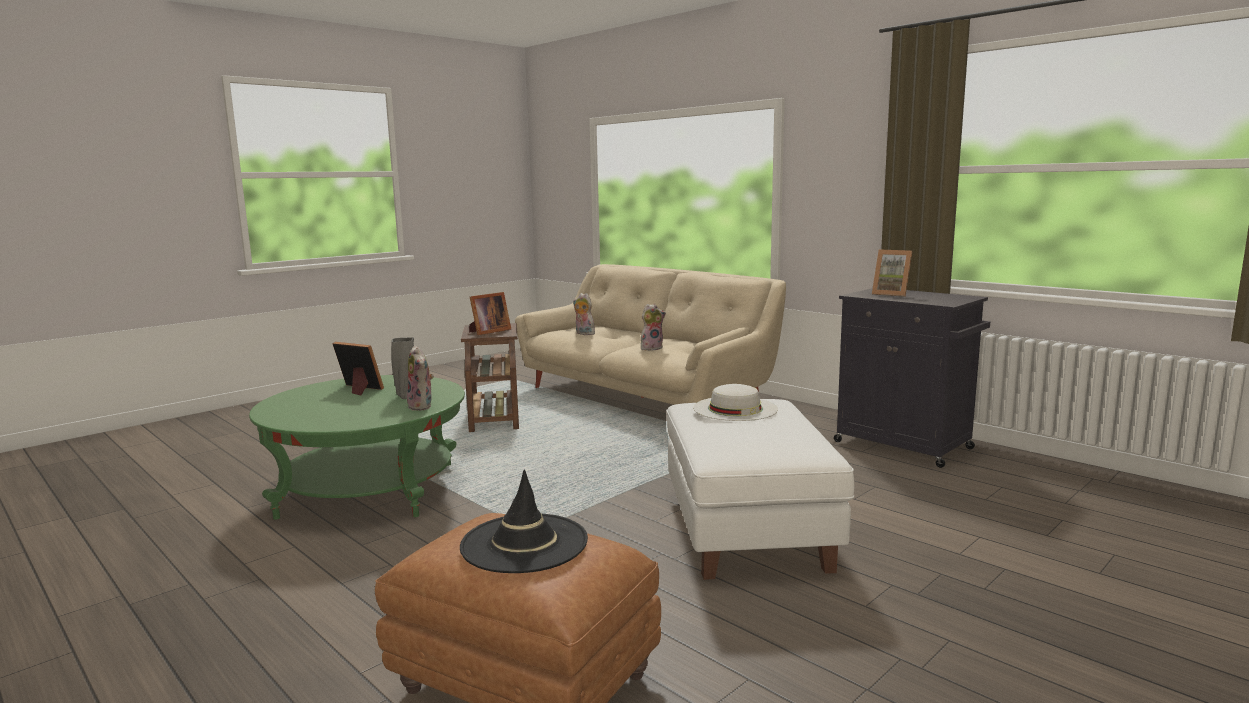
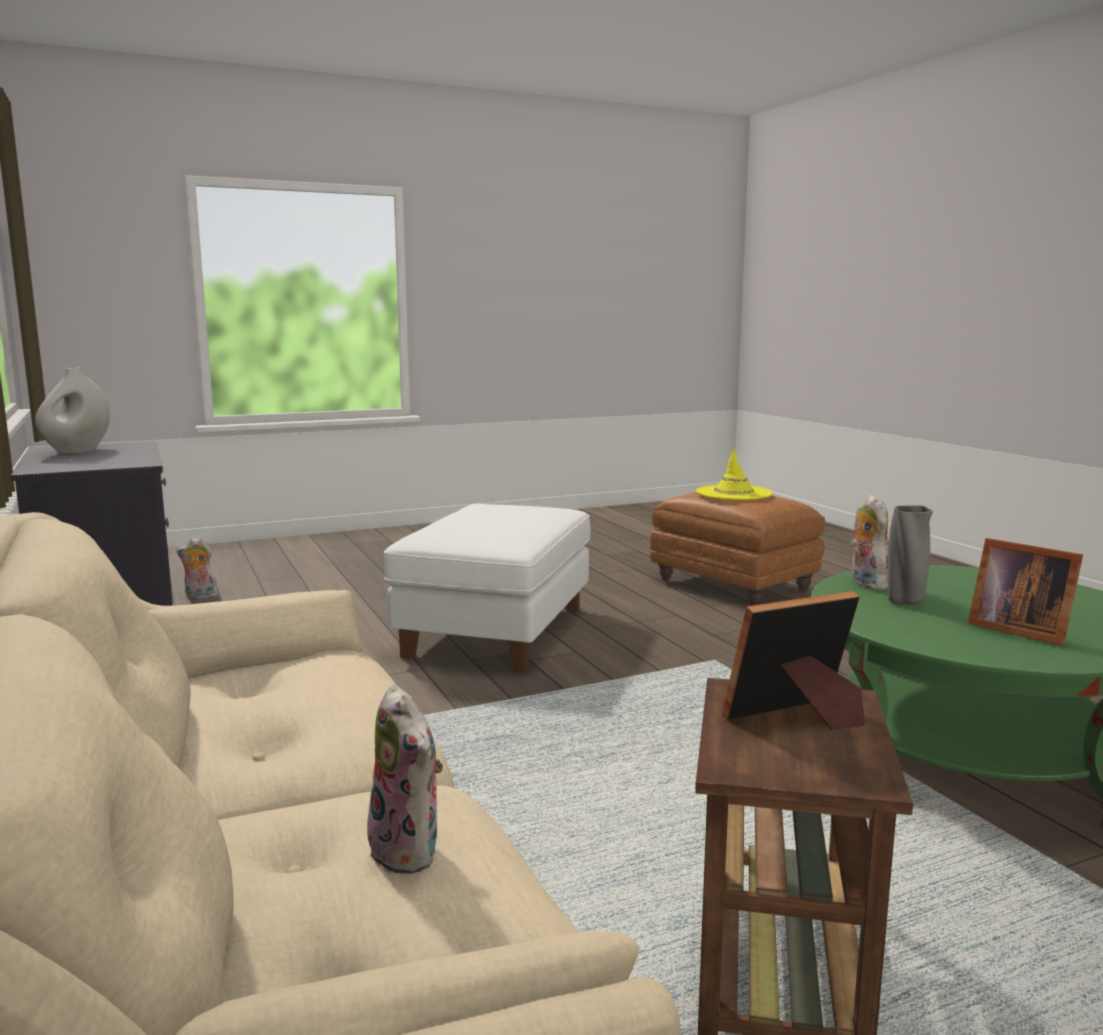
camera: 160 degrees left, 0 degrees up
black hat [460,470,588,573] -> yellow hat [696,448,773,500]
plush toy [641,304,666,350] -> plush toy moved to [177,537,218,599]
white hat [693,384,778,421] -> none
picture frame [872,249,912,297] -> none
none -> white vase [35,367,110,454]

